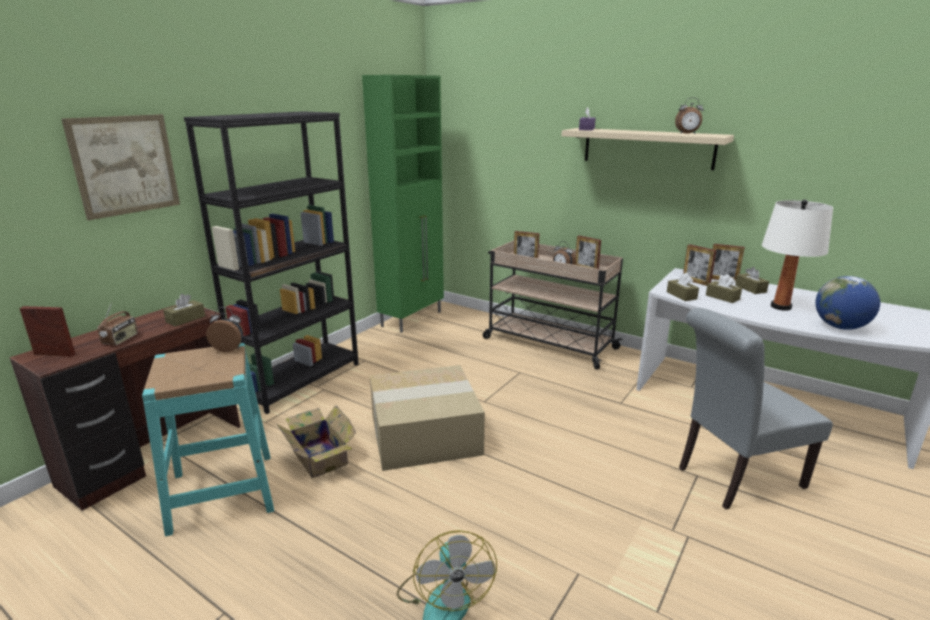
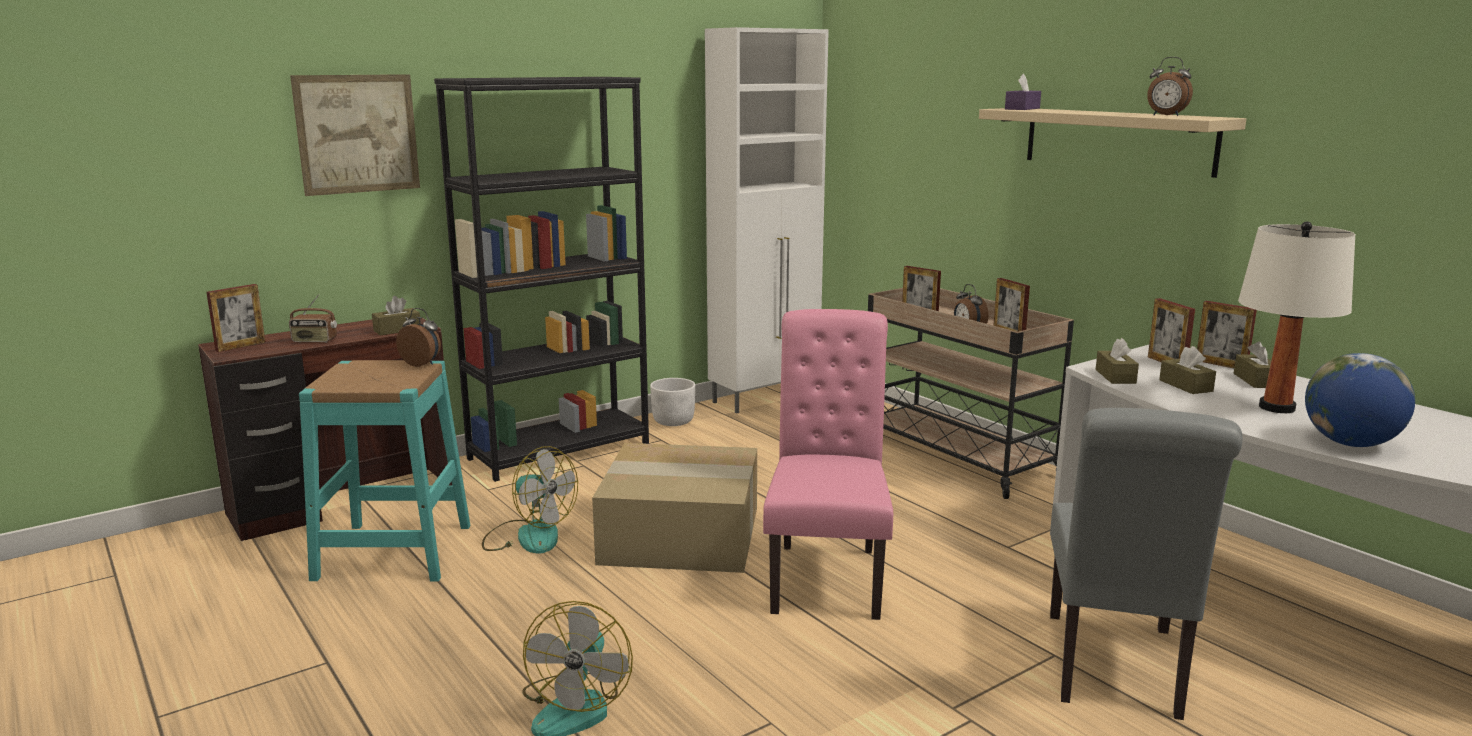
camera: 20 degrees right, 5 degrees down
picture frame [19,306,75,357] -> picture frame turned 105 degrees clockwise [206,284,265,352]
radio [97,302,138,345] -> radio turned 60 degrees clockwise [289,294,337,343]
cardboard box [277,405,356,478] -> fan [482,446,578,554]
green cabinet [362,75,444,333] -> white cabinet [705,27,829,414]
grey chair [679,308,833,509] -> grey chair turned 75 degrees counterclockwise [1050,408,1243,720]
none -> white planter [650,378,695,426]
none -> pink chair [763,309,893,620]

